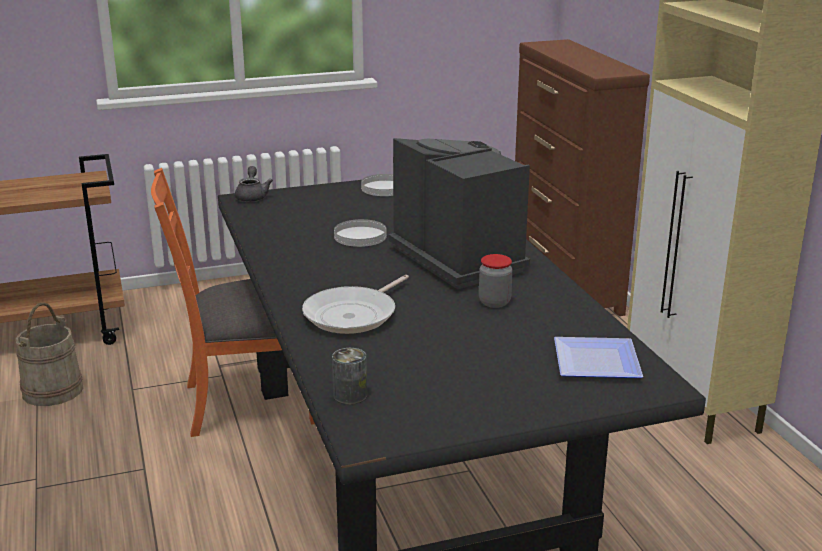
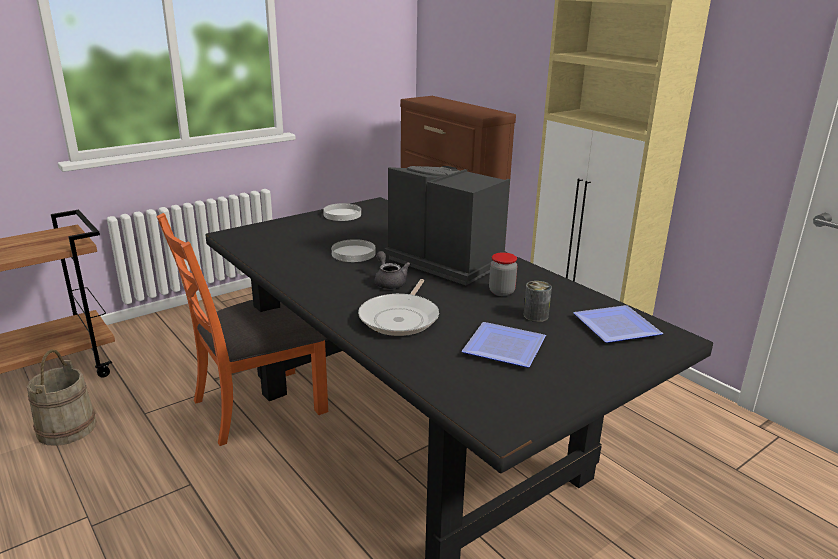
camera: 20 degrees left, 0 degrees up
grey teapot [235,166,273,202] -> grey teapot moved to [375,251,410,289]
can [332,348,367,404] -> can moved to [524,281,552,322]
none -> plate [462,322,546,368]

